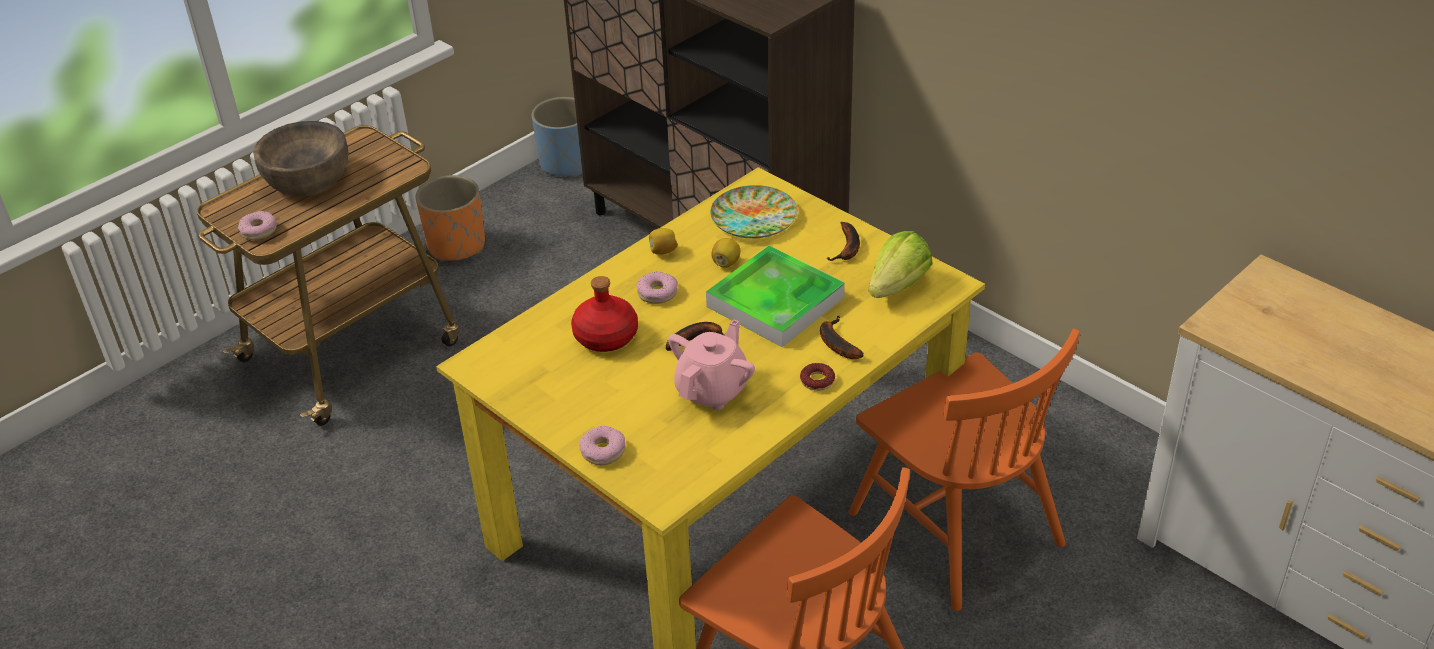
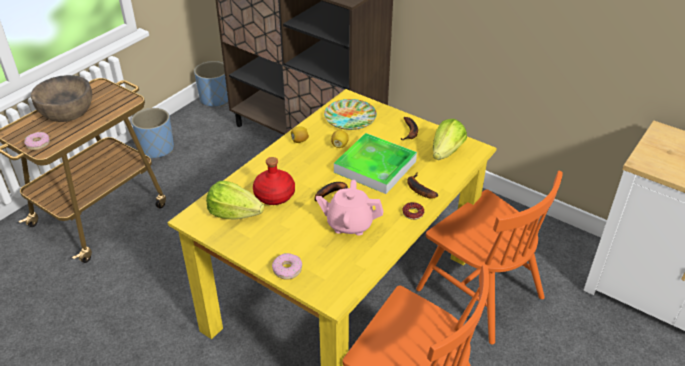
camera: 10 degrees left, 0 degrees up
orange planter [416,175,485,262] -> blue planter [131,108,174,158]
donut [636,272,678,304] -> none
pink teapot [668,319,755,410] -> pink teapot turned 105 degrees counterclockwise [316,180,384,236]
none -> lettuce [206,181,264,220]

